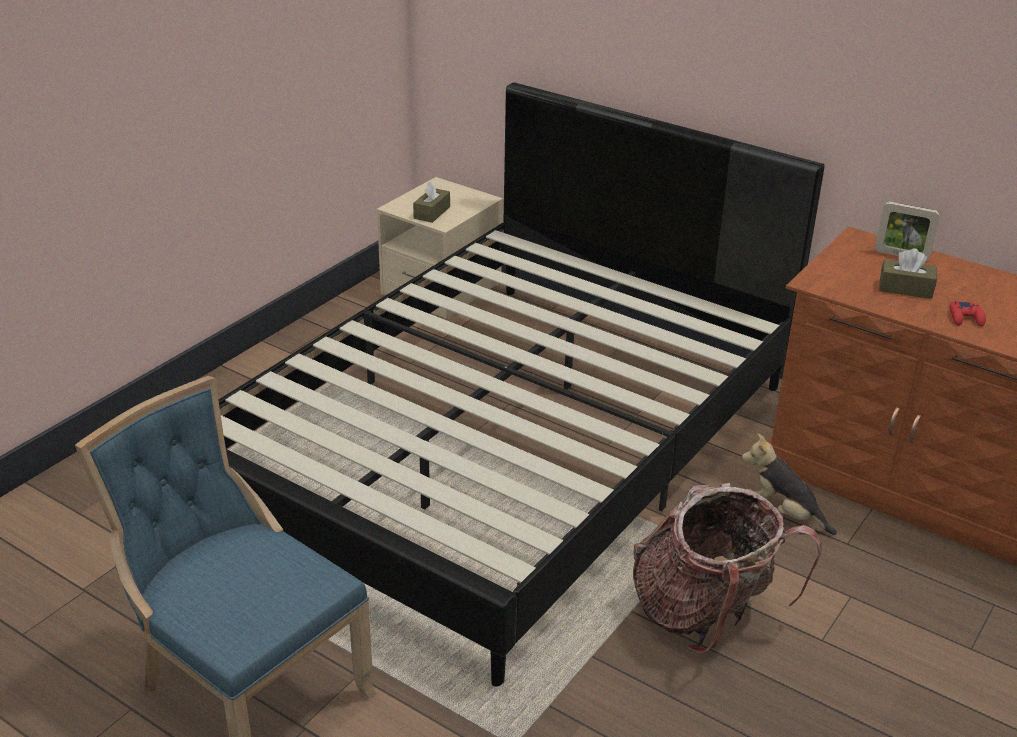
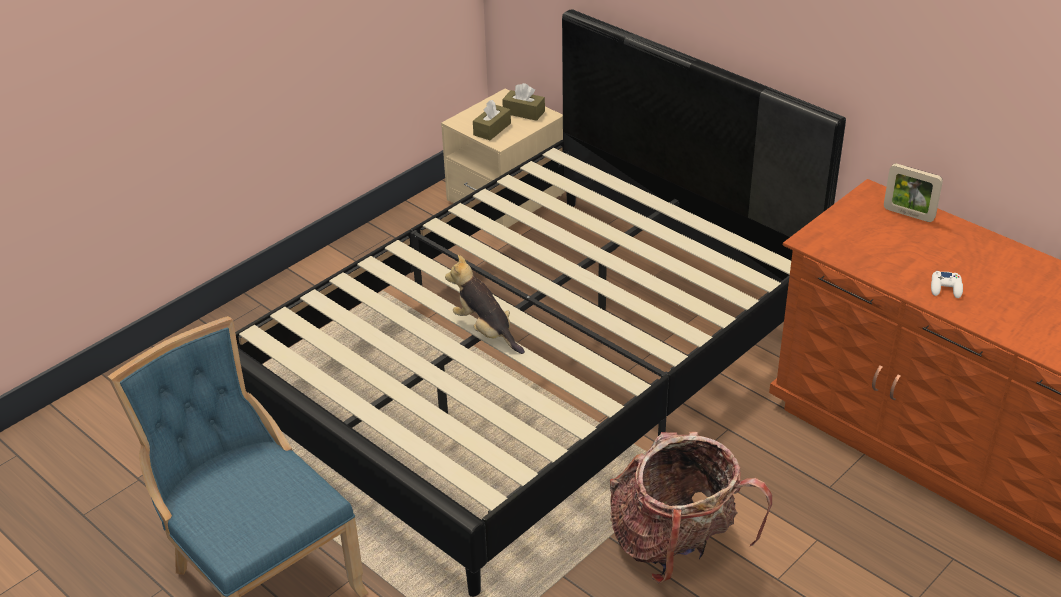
camera: 10 degrees right, 5 degrees up
plush toy [742,433,837,535] -> plush toy moved to [445,255,525,354]
brown tissue box [879,248,937,299] -> brown tissue box moved to [502,83,545,121]
red game controller [949,300,986,327] -> white game controller [931,271,963,298]

